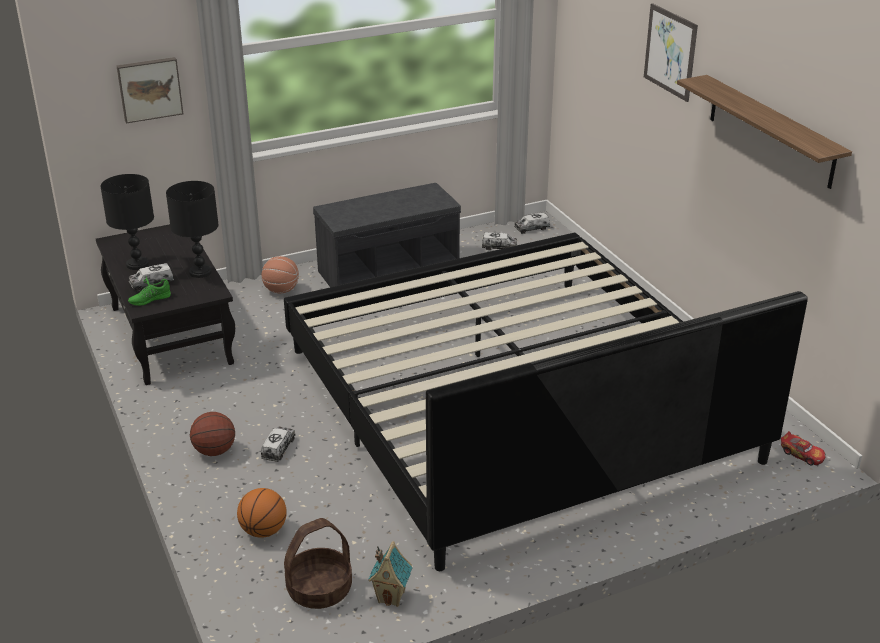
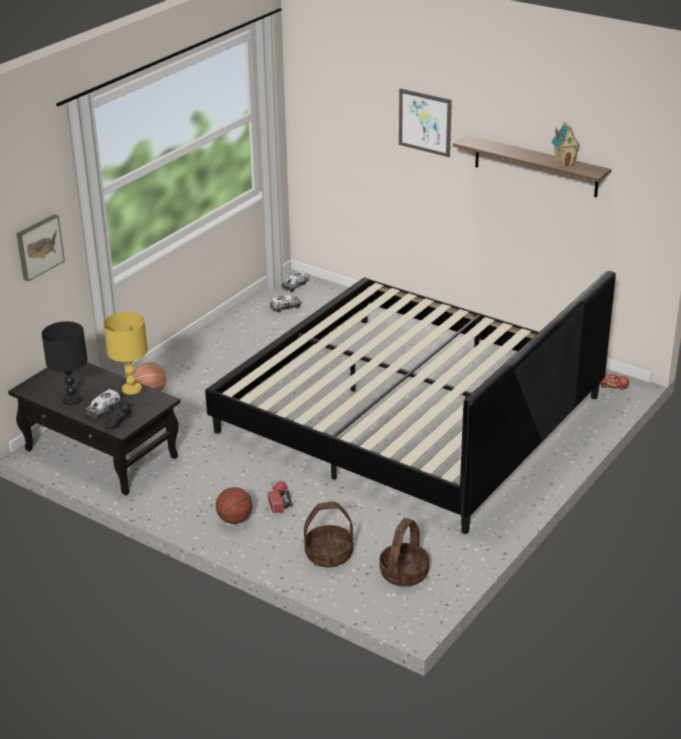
camera: 30 degrees left, 0 degrees up
green shoe [128,277,171,306] -> black shoe [105,400,131,429]
black table lamp [166,181,219,278] -> yellow table lamp [103,312,148,395]
basketball [237,488,287,538] -> basket [304,502,353,568]
toy truck [261,427,296,462] -> flashlight [268,480,293,513]
grey bench [313,183,461,287] -> none
toy house [368,541,413,607] -> toy house moved to [551,121,581,167]

